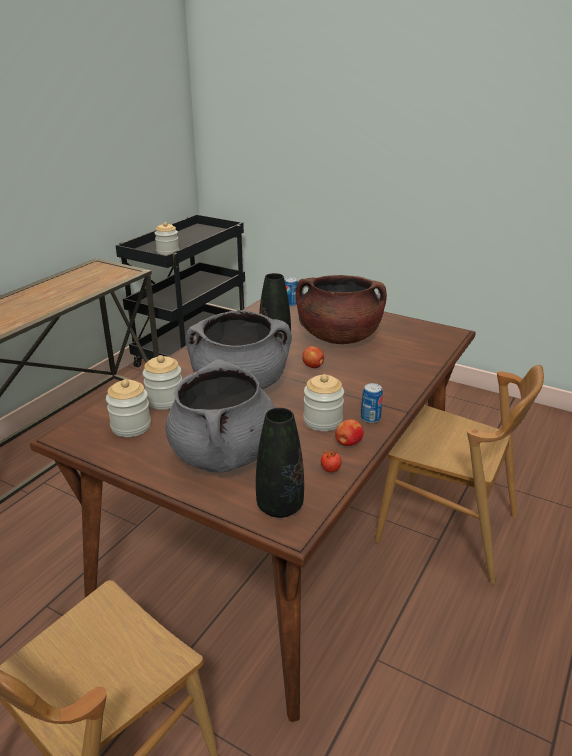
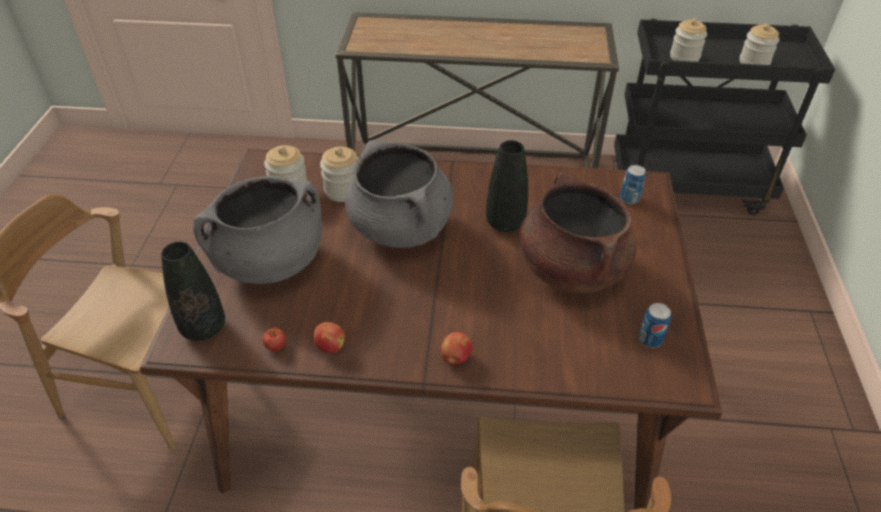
camera: 65 degrees right, 15 degrees up
apple [302,346,324,368] -> apple moved to [441,332,472,364]
jar [304,374,344,431] -> jar moved to [739,24,779,65]
can [361,383,383,423] -> can moved to [639,303,671,348]

